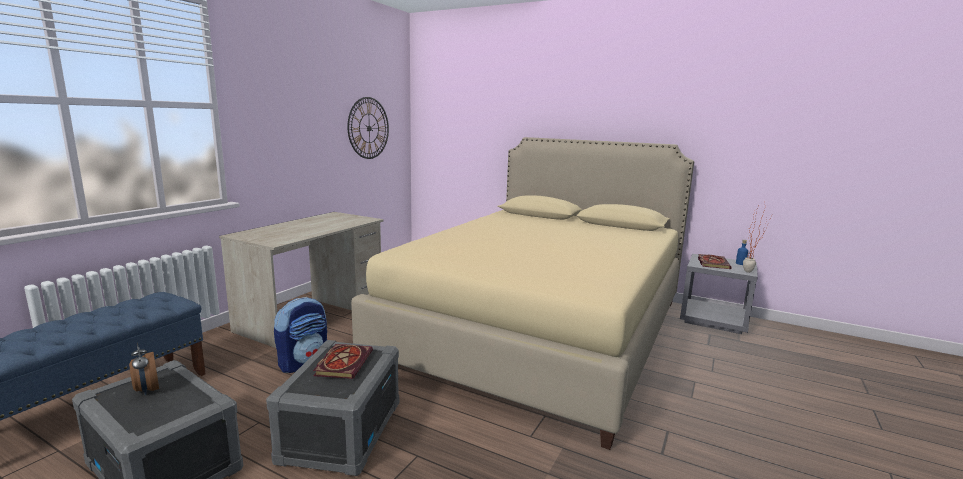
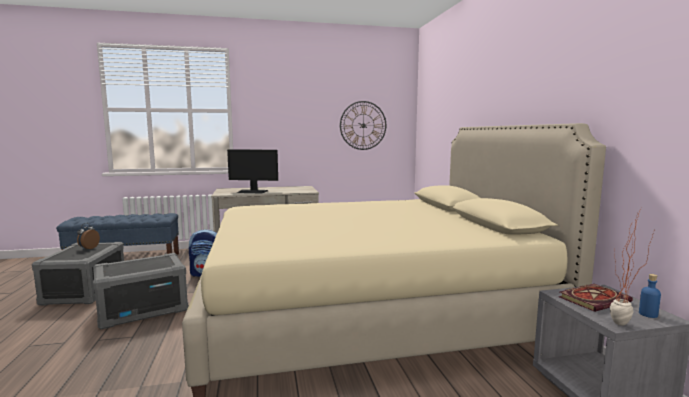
camera: 50 degrees right, 5 degrees down
book [313,344,373,379] -> none
none -> monitor [227,149,278,194]

